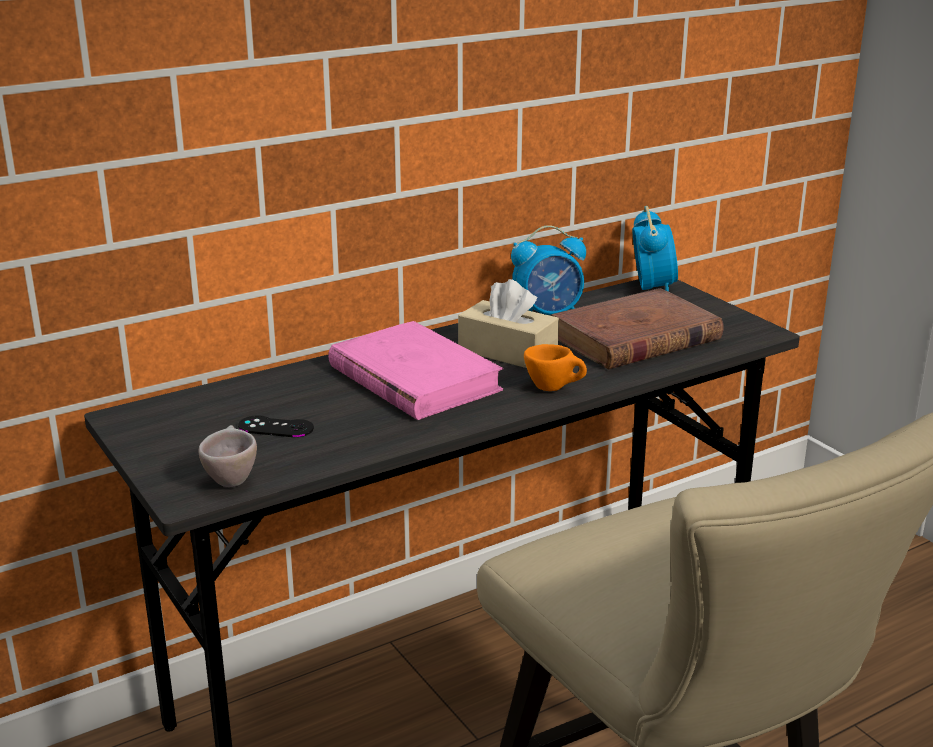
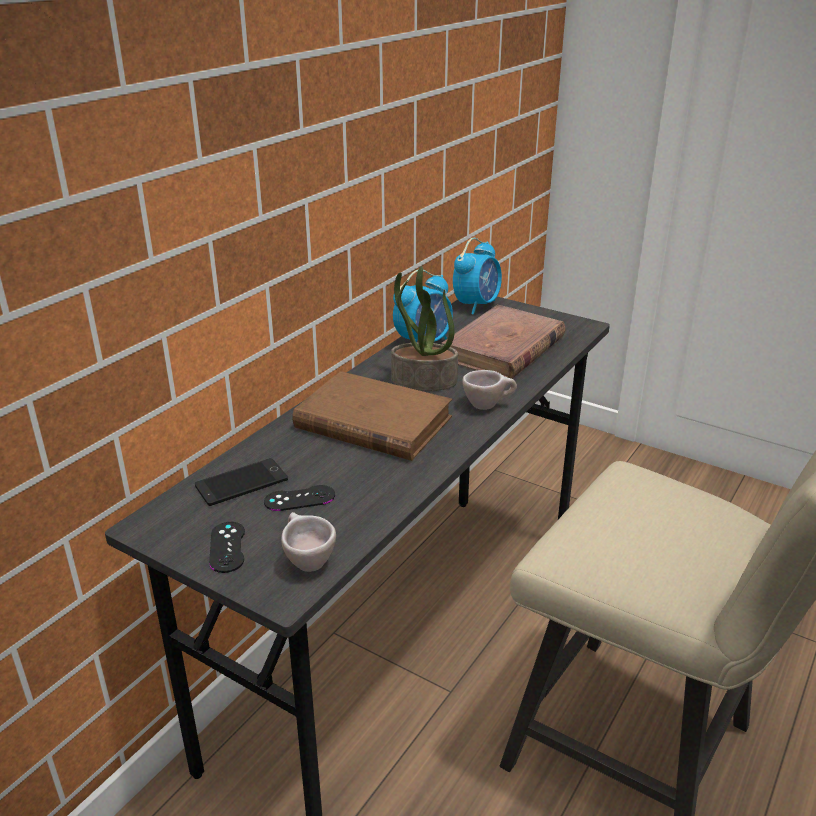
camera: 25 degrees left, 5 degrees up
pink book [328,321,503,420] -> brown book [292,371,452,461]
beige tissue box [458,279,559,368] -> potted plant [391,266,458,391]
orange cup [524,344,587,391] -> beige cup [462,370,517,410]
alarm clock [633,206,678,292] -> alarm clock turned 60 degrees clockwise [453,238,502,315]
none -> phone [195,458,288,506]
none -> black game controller [209,522,245,573]

